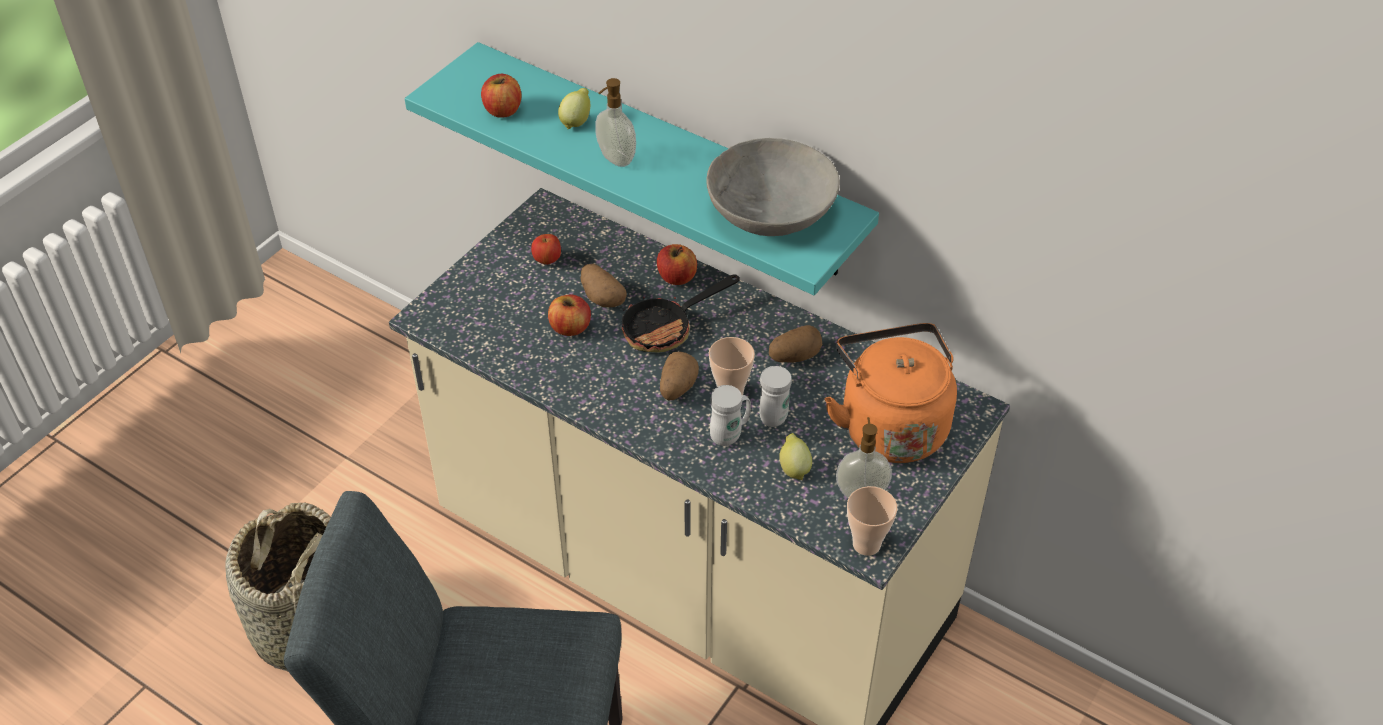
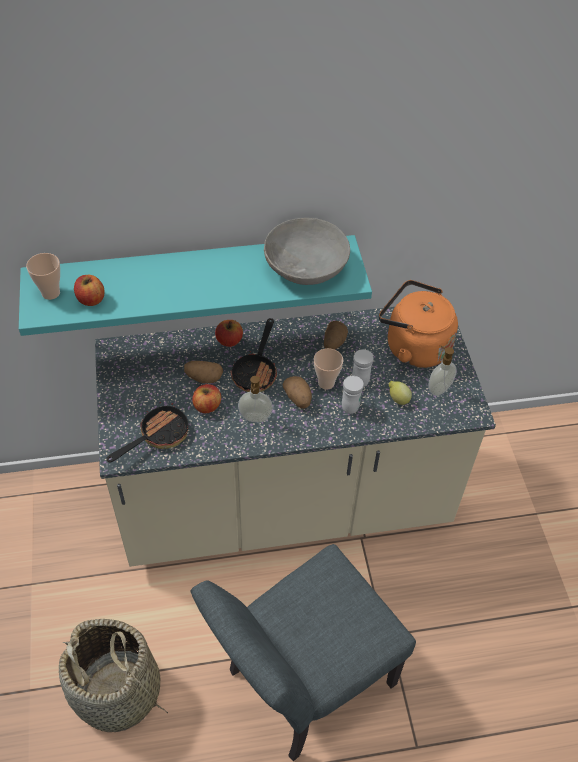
camera: 45 degrees left, 5 degrees up
apple [531,234,561,265] -> none
lemon [558,88,590,129] -> none
soap dispenser [595,78,636,167] -> soap dispenser moved to [238,376,273,422]
cup [847,486,897,556] -> cup moved to [26,253,60,300]
none -> frying pan [106,402,188,462]

